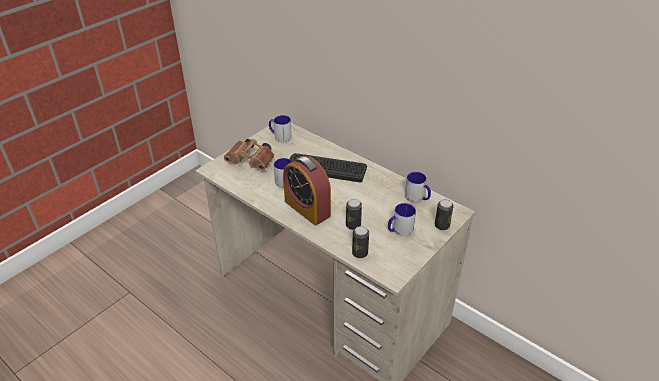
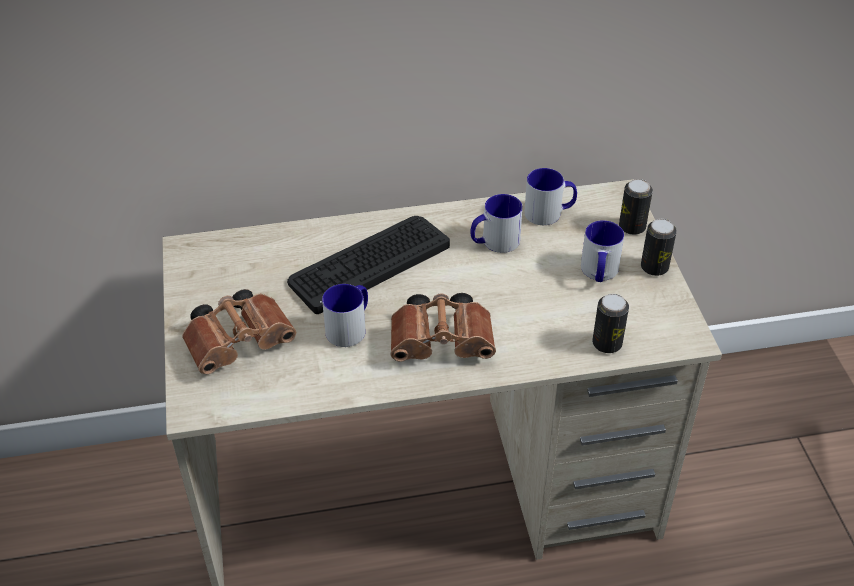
camera: 50 degrees left, 5 degrees up
mug [269,115,292,142] -> mug moved to [470,194,523,253]
alarm clock [283,156,331,225] -> brown binoculars [391,293,496,362]
can [346,199,362,230] -> can moved to [641,219,677,276]

